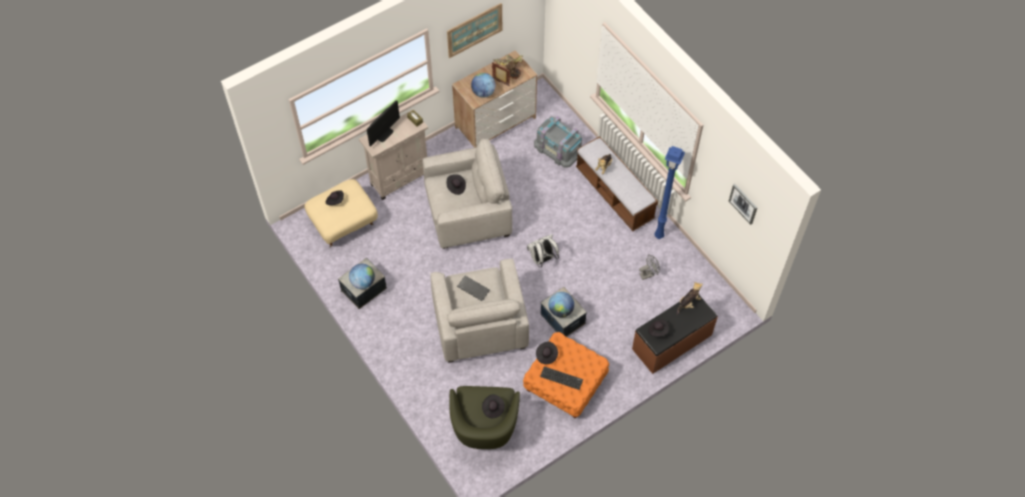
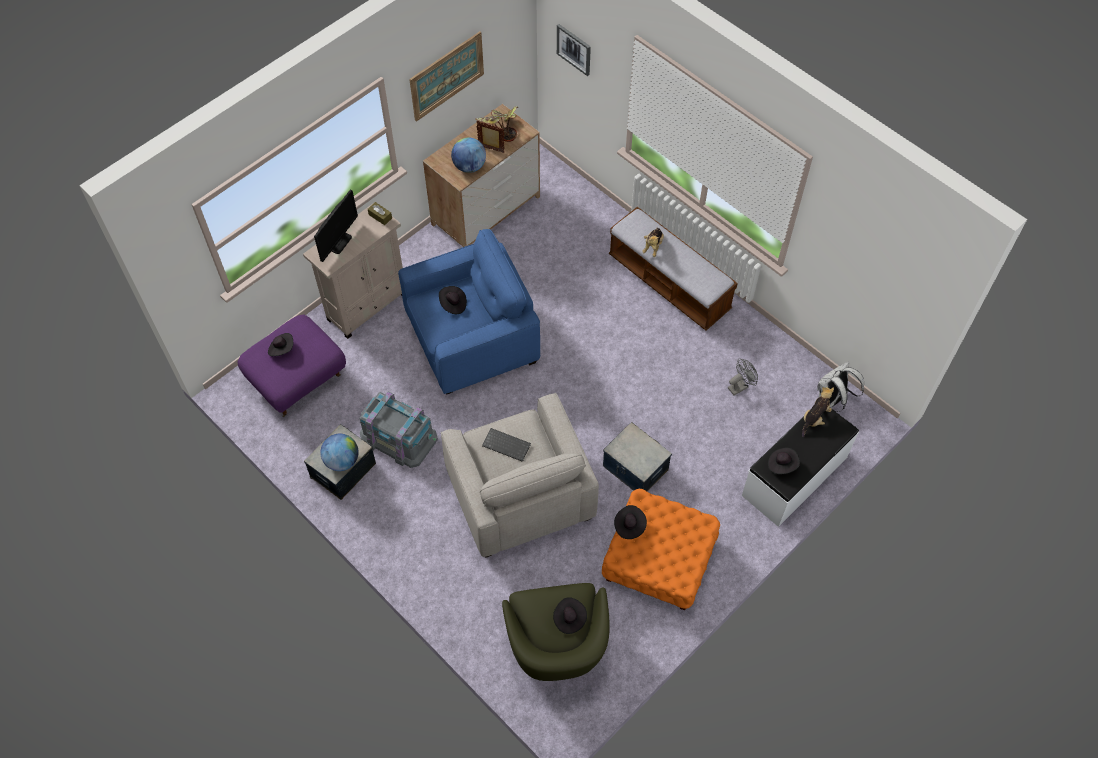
camera: 10 degrees left, 0 degrees up
beige ottoman [305,179,378,247] -> purple ottoman [238,314,346,417]
grey armchair [422,139,512,249] -> blue armchair [398,229,540,395]
white backpack [527,234,559,268] -> white backpack moved to [817,362,864,412]
grey storage box [534,116,582,168] -> grey storage box moved to [360,392,438,468]
keyboard [540,366,583,390] -> none
globe [548,292,574,318] -> none
brown bench [632,295,718,374] -> white bench [742,407,859,527]
blue floor lamp [654,146,685,239] -> none
picture [729,184,757,225] -> picture moved to [557,24,591,76]

